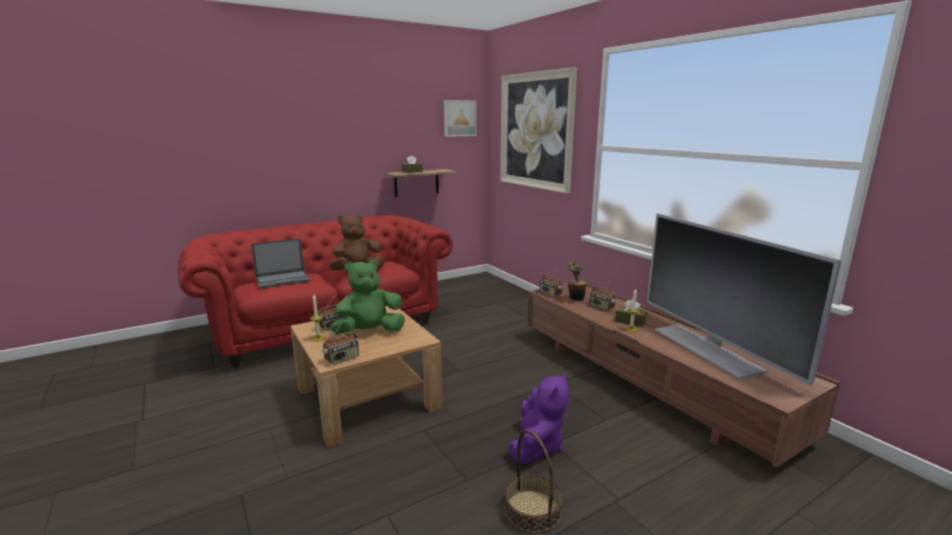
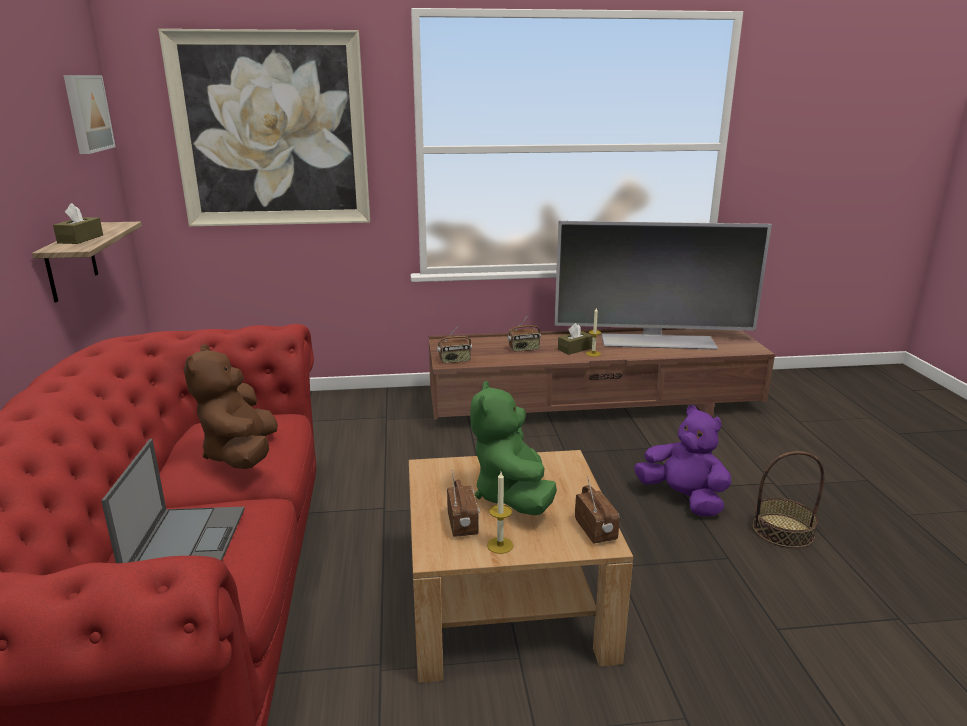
camera: 65 degrees left, 5 degrees up
potted plant [568,260,587,301] -> none

